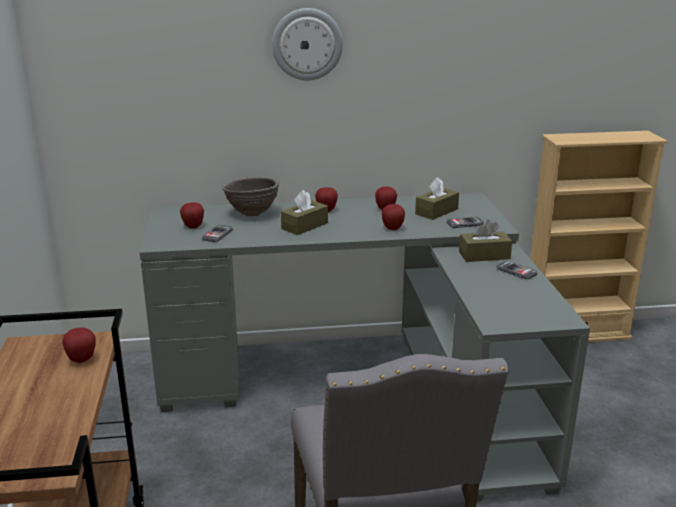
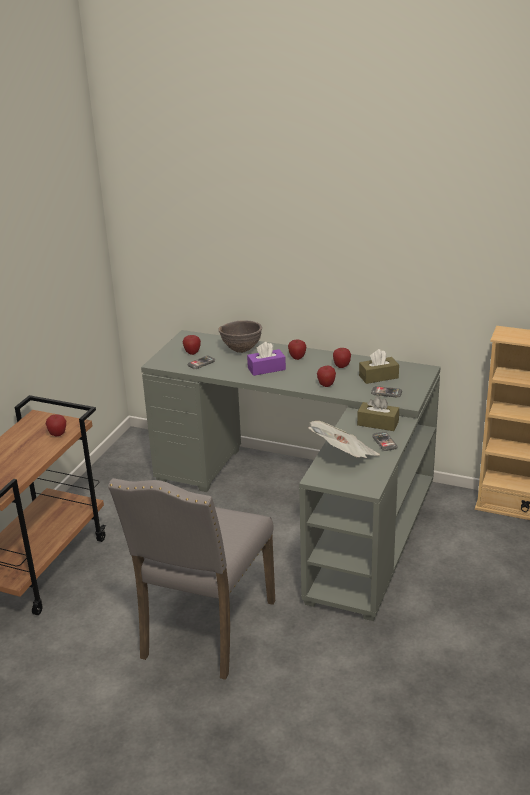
camera: 30 degrees right, 5 degrees up
wall clock [272,8,343,80] -> none
brown tissue box [281,190,328,235] -> purple tissue box [247,342,286,376]
none -> newspaper [308,421,380,458]

